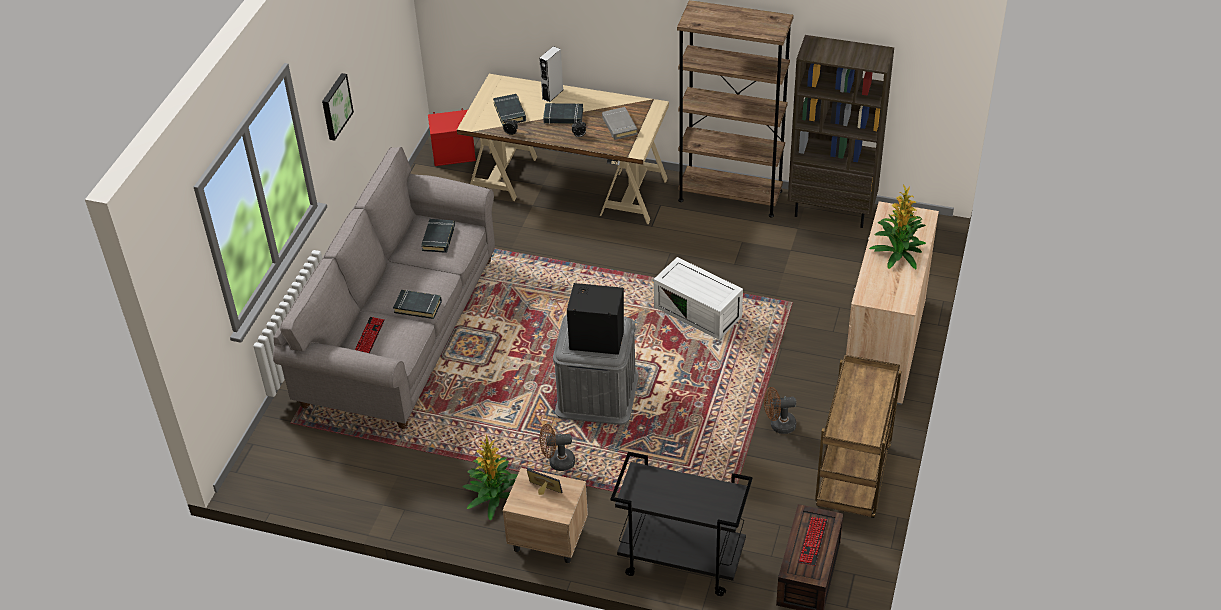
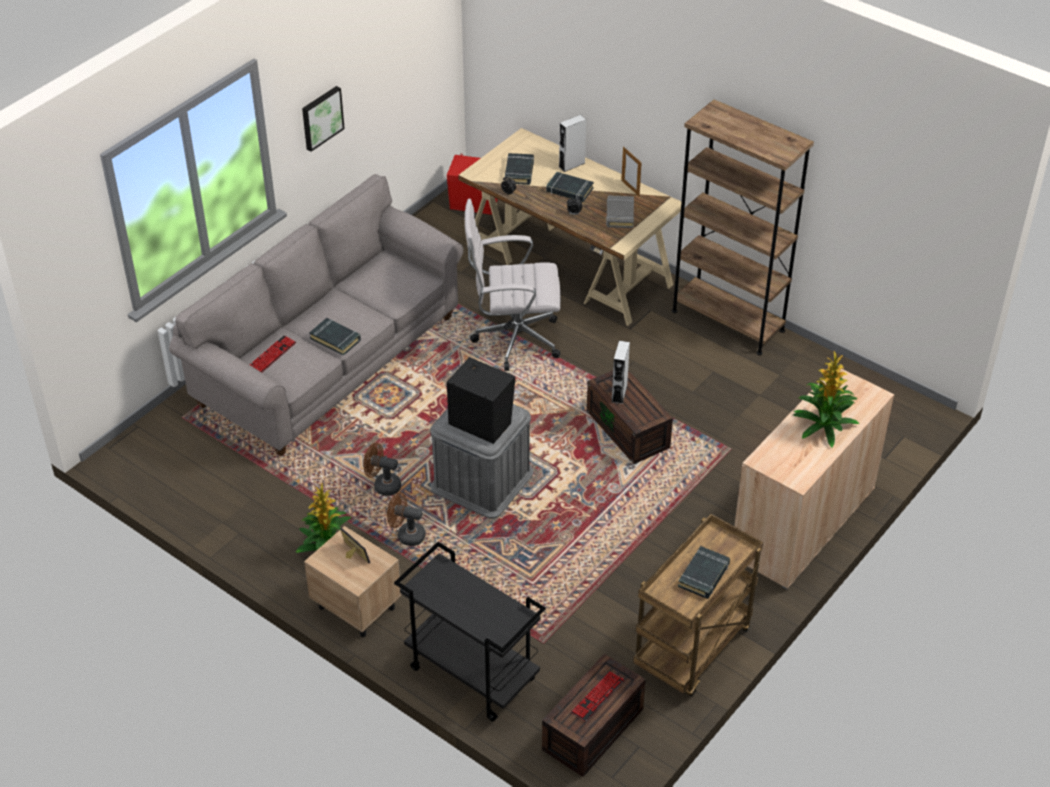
camera: 20 degrees right, 0 degrees up
black book [421,219,455,253] -> black book moved to [678,546,730,599]
white storage box [654,257,743,340] -> brown storage box [587,370,673,464]
brown fan [764,387,796,434] -> brown fan moved to [363,443,401,496]
brown bookcase [788,35,894,228] -> none
none -> white office chair [465,199,561,371]
none -> grey speaker [611,341,630,404]
none -> picture frame [621,146,642,197]

